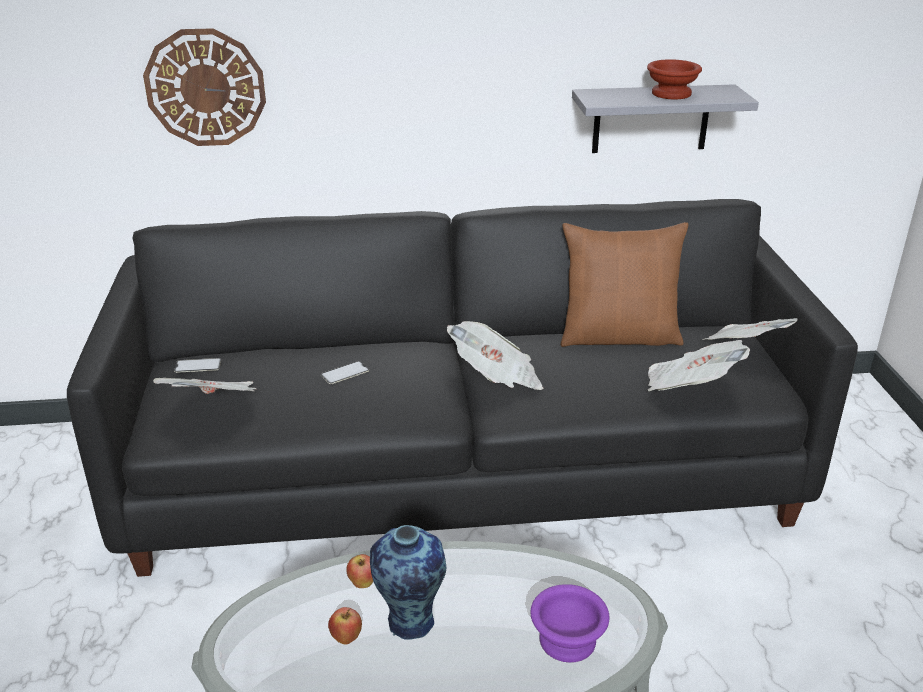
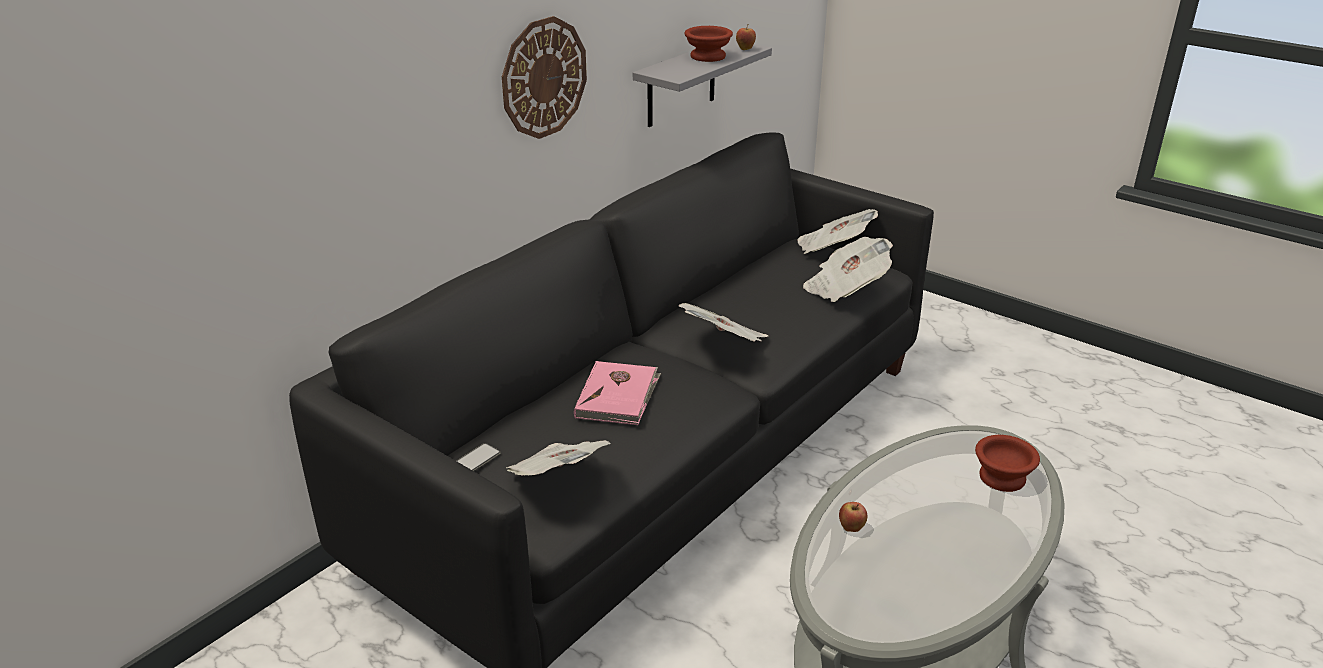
camera: 45 degrees left, 0 degrees up
wall clock [143,28,266,146] -> wall clock moved to [502,16,587,139]
phone [321,361,369,384] -> pink book [574,361,661,425]
apple [328,607,362,645] -> apple moved to [736,24,756,50]
vase [370,525,446,640] -> none
purple bowl [531,584,609,663] -> brown bowl [975,435,1040,492]
brown pillow [561,222,688,347] -> none

